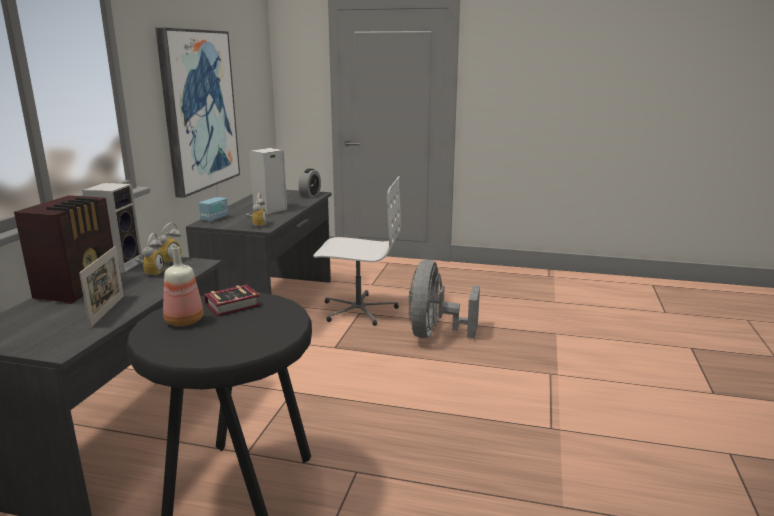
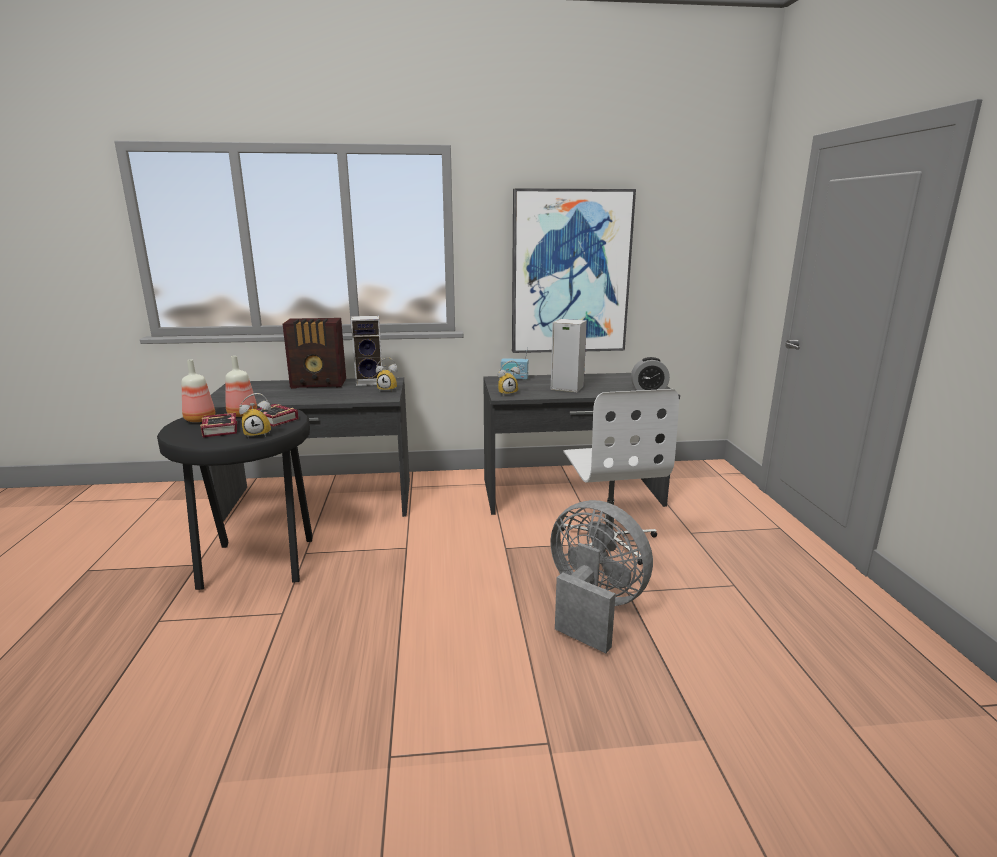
camera: 70 degrees right, 0 degrees up
picture frame [79,246,124,328] -> none
alarm clock [135,233,165,277] -> alarm clock moved to [239,393,271,437]
grey fan [408,260,480,338] -> grey fan turned 45 degrees clockwise [550,500,653,653]
none -> bottle [182,360,215,422]
none -> book [200,413,237,437]

